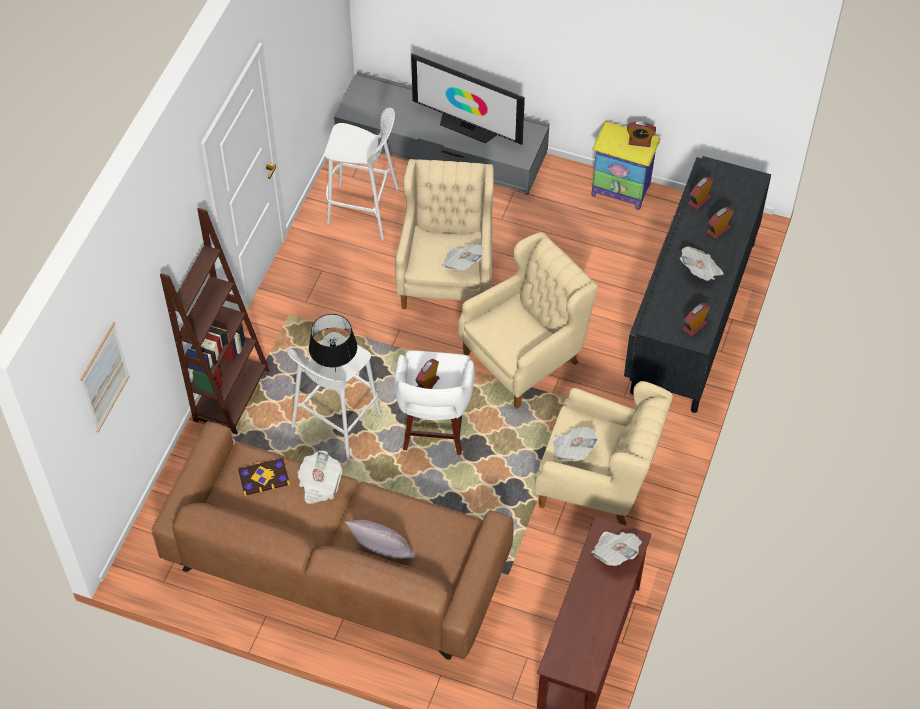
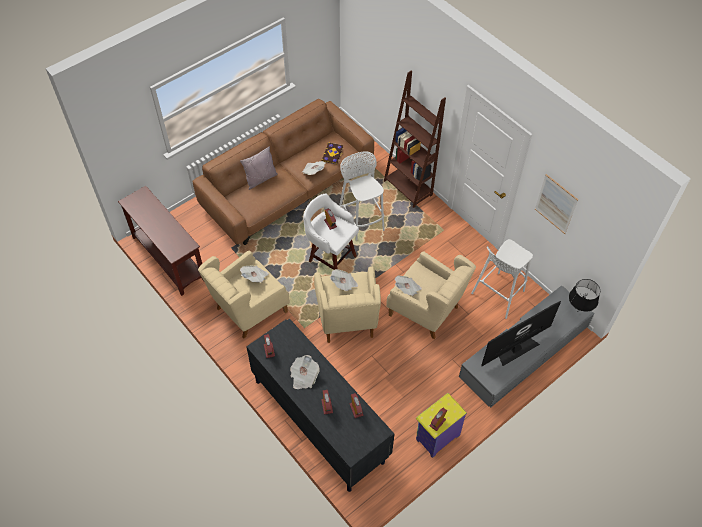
camera: 120 degrees right, 0 degrees up
picture [80,322,130,432] -> picture moved to [535,174,578,234]
black table lamp [309,314,357,372] -> black table lamp moved to [569,279,600,313]
newspaper [591,531,642,566] -> newspaper moved to [330,269,358,291]

